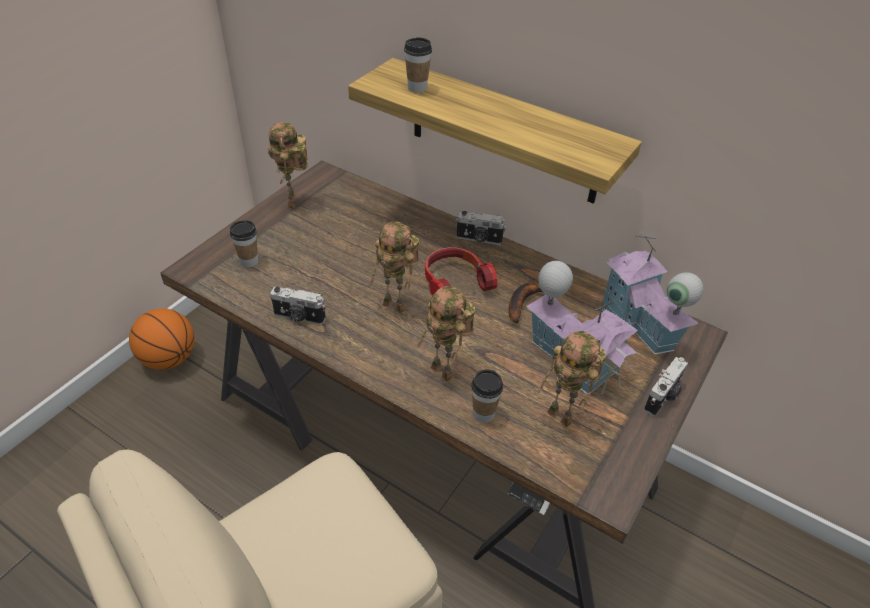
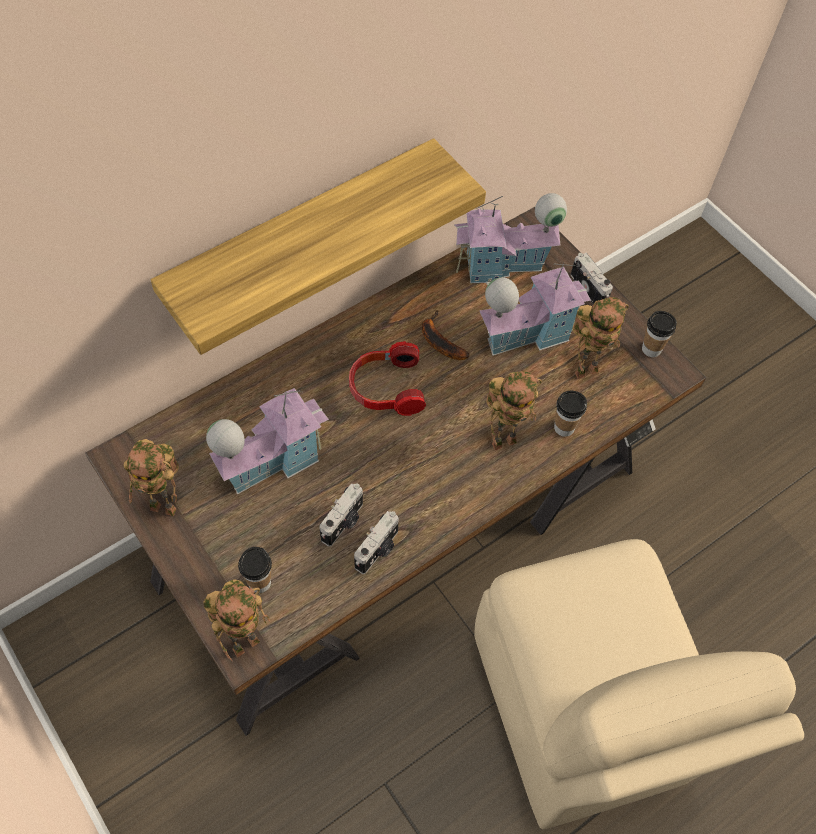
camera: 70 degrees left, 15 degrees up
basketball [129,308,195,370] -> none
toy robot [369,221,419,314] -> toy robot moved to [204,579,270,662]
cup [404,38,432,93] -> cup moved to [642,311,677,357]
camera [456,211,506,245] -> camera moved to [319,483,363,547]
none -> toy house [206,388,329,495]

